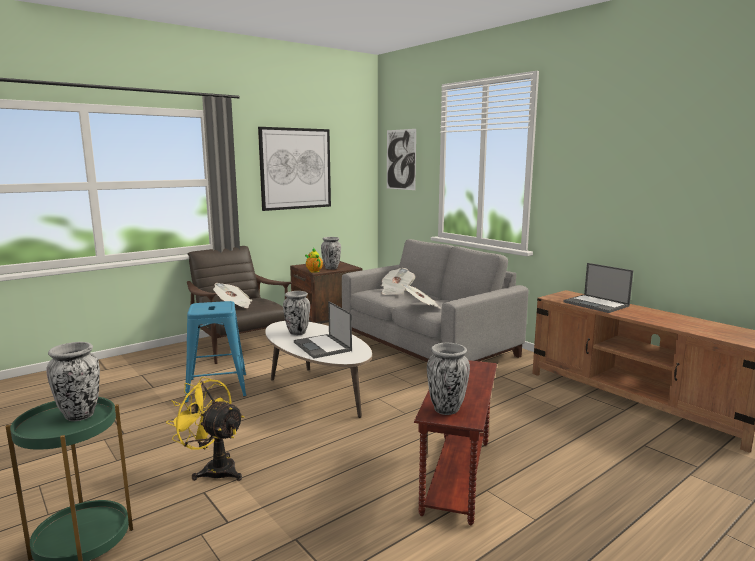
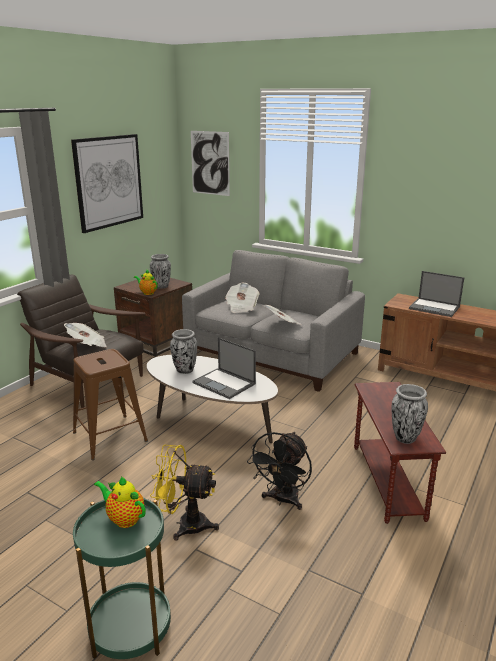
camera: 20 degrees left, 10 degrees up
vase [46,342,100,421] -> teapot [94,476,146,528]
blue stool [185,301,246,402] -> brown stool [73,349,148,460]
none -> black fan [247,432,312,510]

